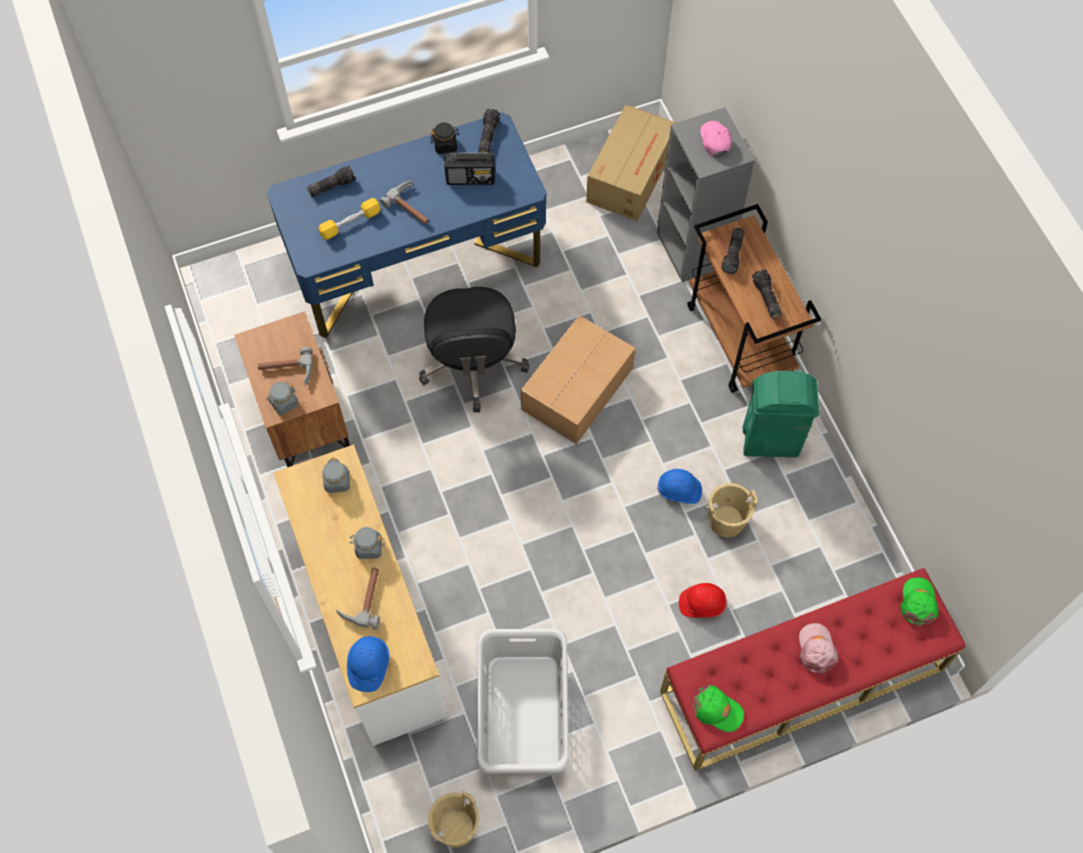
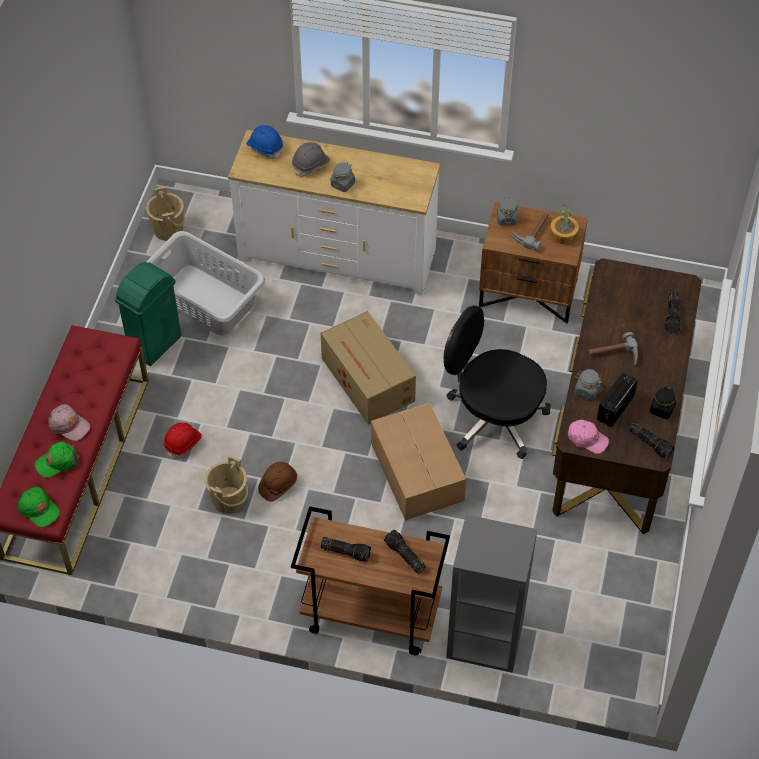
camera: 125 degrees right, 10 degrees down
blue desk [267,112,547,338] -> brown desk [552,258,702,534]
yellow dumbbell [318,198,381,240] -> none
grey jar [322,458,350,493] -> grey jar moved to [575,369,602,401]
hammer [336,568,380,630] -> grey hard hat [292,142,330,177]
cardboard box [586,105,676,221] -> cardboard box moved to [321,311,416,424]
blue hard hat [656,469,702,504] -> brown hard hat [258,462,297,502]
green cap [693,685,744,732] -> green cap moved to [35,441,79,478]
pink cap [700,121,732,157] -> pink cap moved to [568,420,609,454]
green trash can [743,371,819,457] -> green trash can moved to [115,262,181,366]
none -> potted plant [551,205,579,244]

